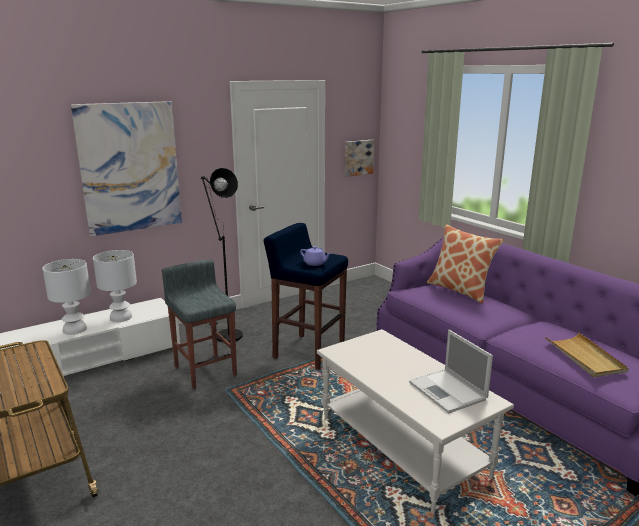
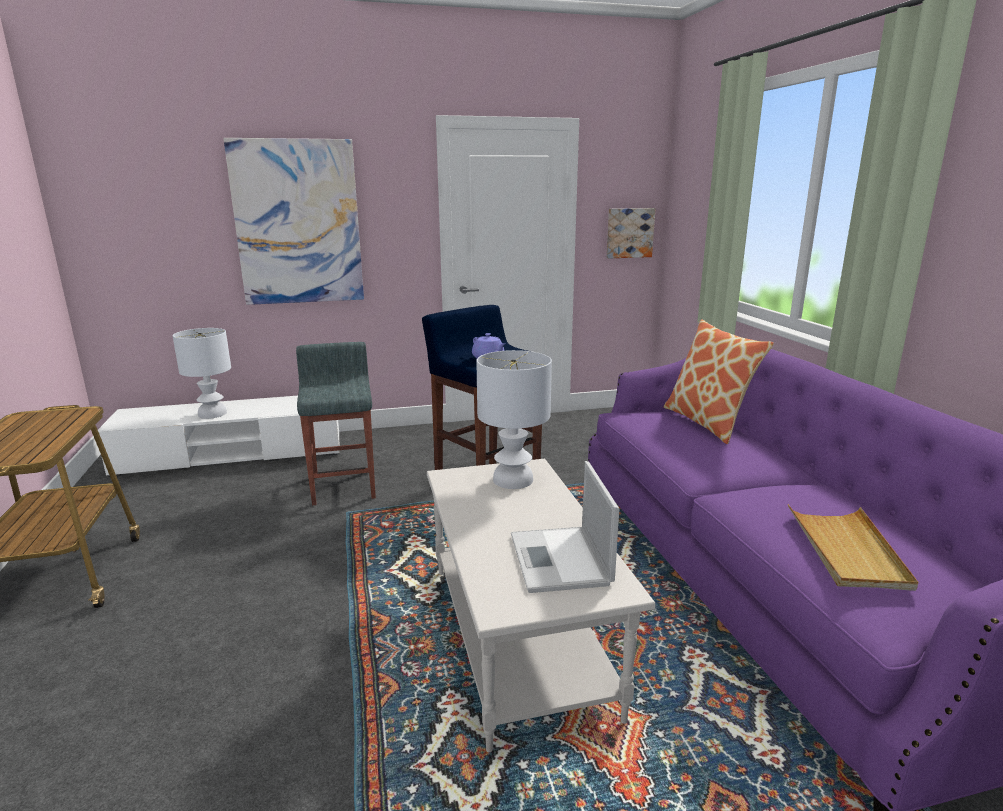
camera: 20 degrees right, 0 degrees up
white table lamp [93,250,137,322] -> white table lamp moved to [476,350,552,489]
black floor lamp [201,168,243,342] -> none

